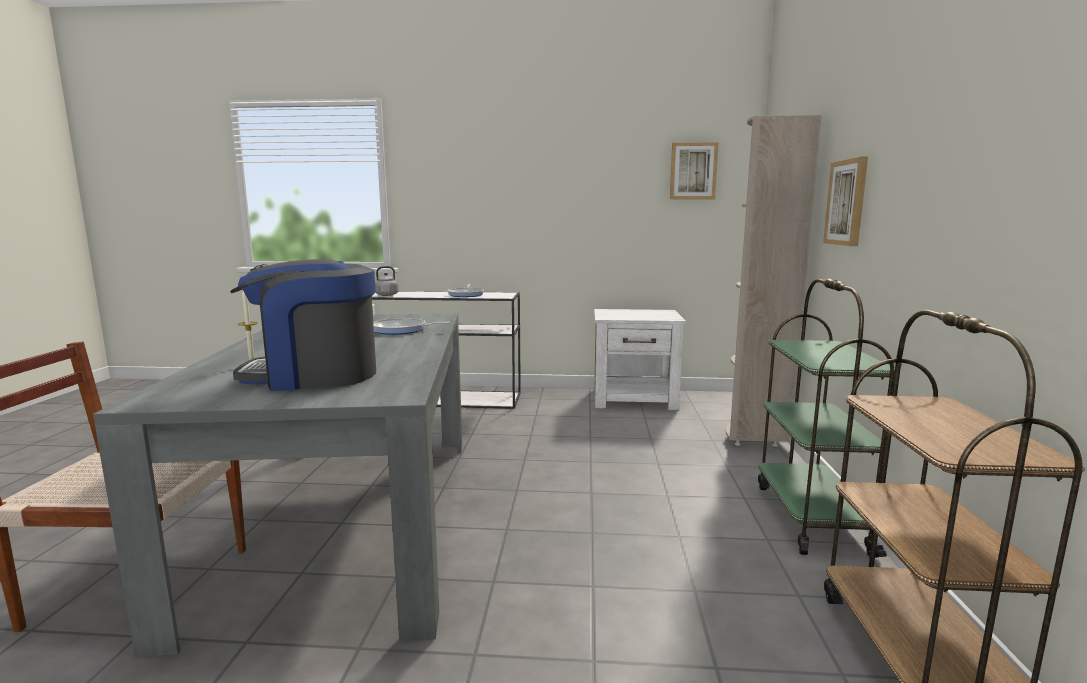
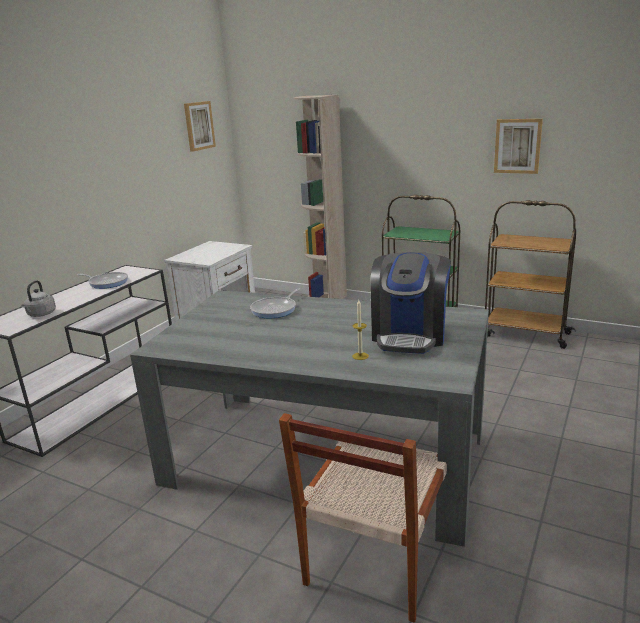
camera: 65 degrees left, 10 degrees up
picture [823,157,868,246] -> picture moved to [494,119,543,174]

